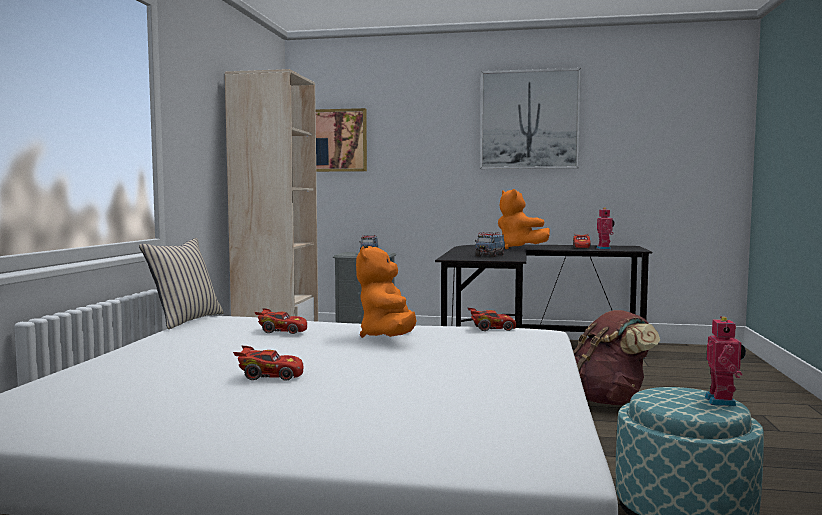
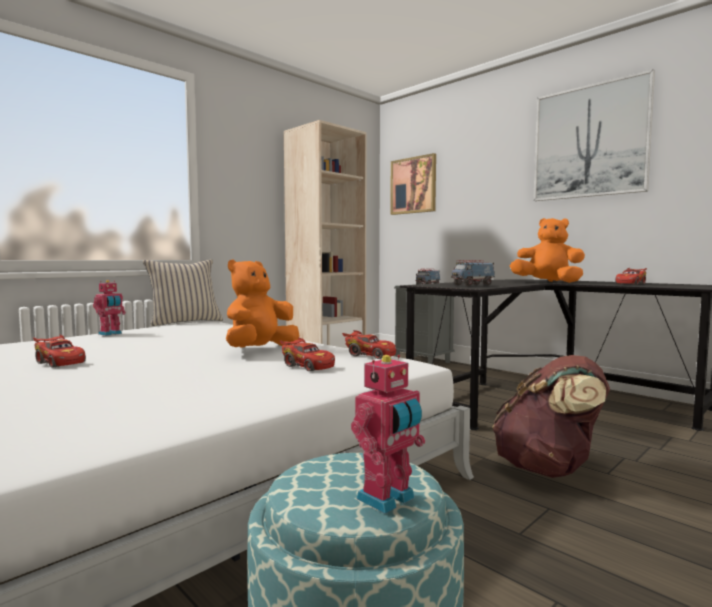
camera: 35 degrees right, 0 degrees up
red toy car [255,308,307,334] -> red toy car moved to [280,337,335,371]
orange plush toy [498,189,550,249] -> orange plush toy turned 120 degrees clockwise [510,218,585,283]
toy robot [597,207,615,249] -> toy robot moved to [93,280,126,336]

